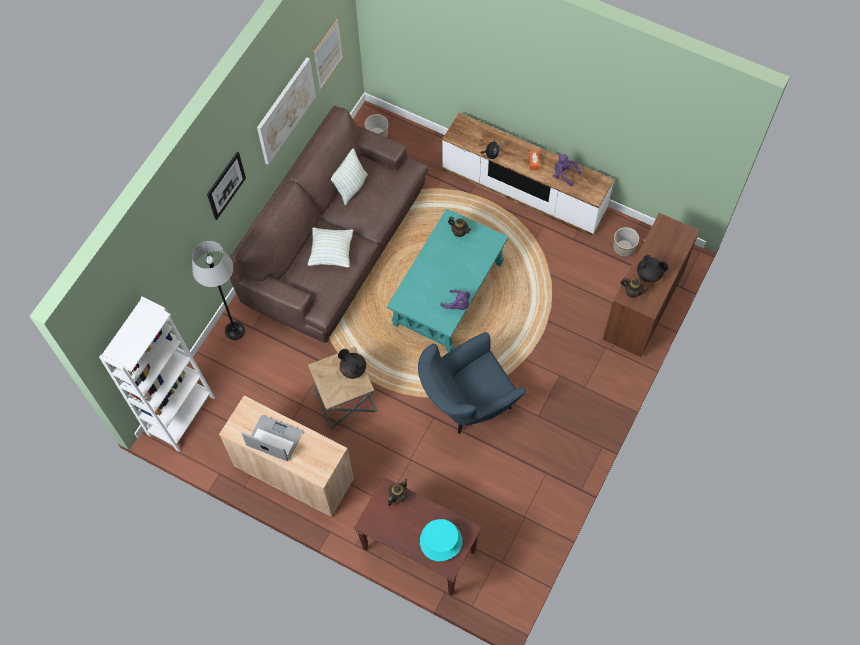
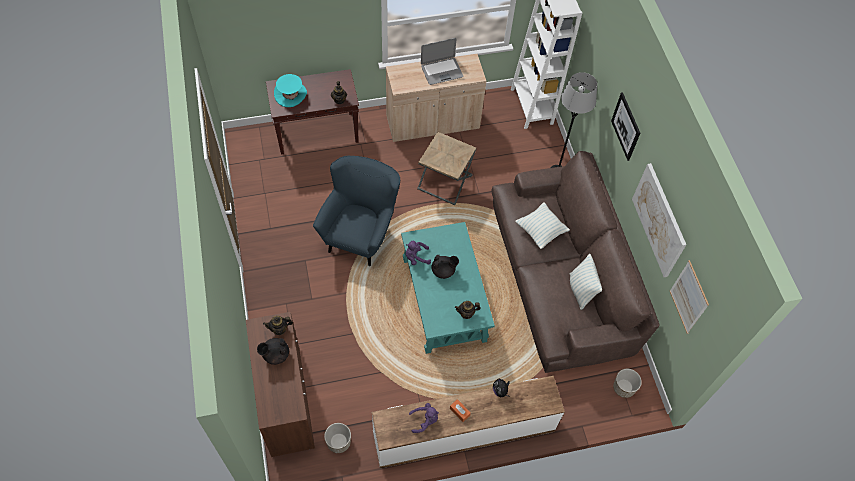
camera: 135 degrees right, 5 degrees down
black teapot [338,349,366,379] -> black teapot moved to [431,255,459,279]

